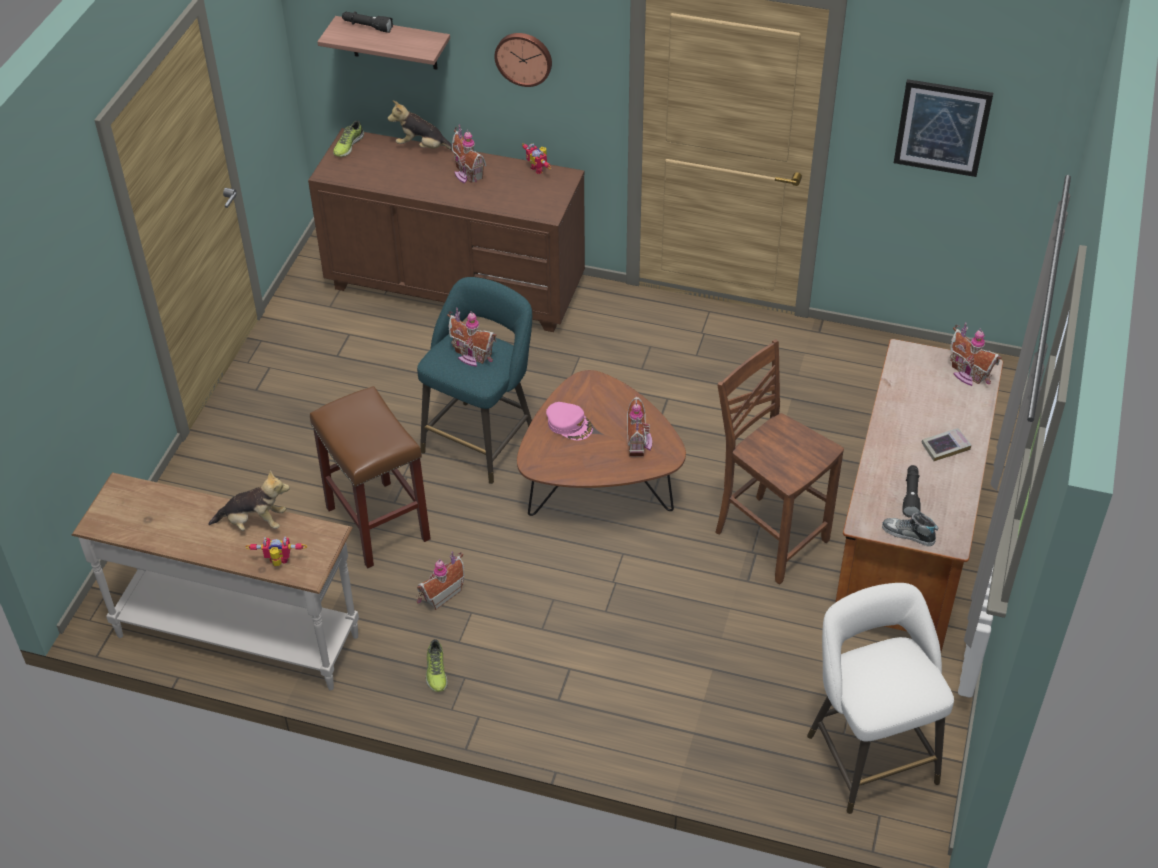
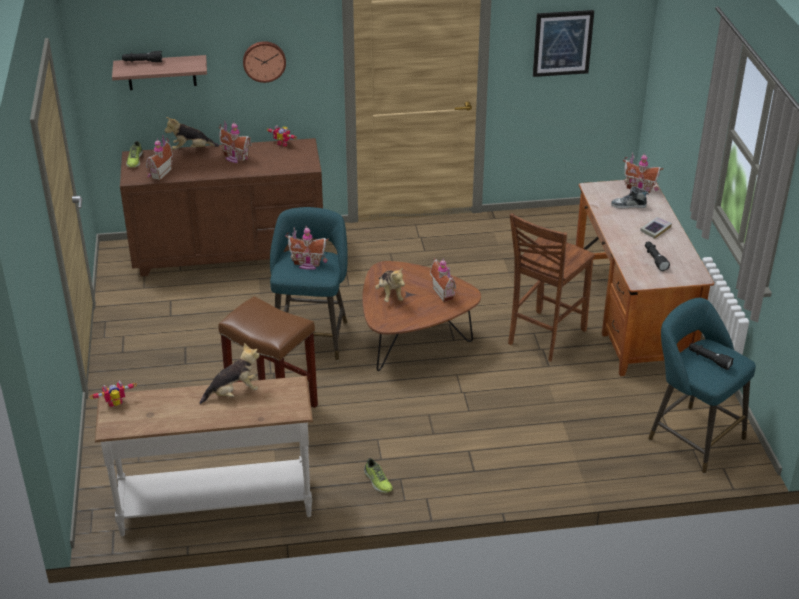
camera: 25 degrees left, 10 degrees down
toy robot [245,537,307,566] -> toy robot moved to [90,381,137,407]
toy house [417,551,464,610] -> toy house moved to [146,135,173,180]
pink cap [546,402,593,440] -> plush toy [375,267,405,302]
brown chair [715,339,844,584] -> brown chair turned 75 degrees counterclockwise [508,213,595,362]
white stool [807,583,954,814] -> turquoise stool [648,298,756,473]
shoe [882,511,939,546] -> shoe moved to [611,186,648,209]
none -> black flashlight [689,343,734,370]

